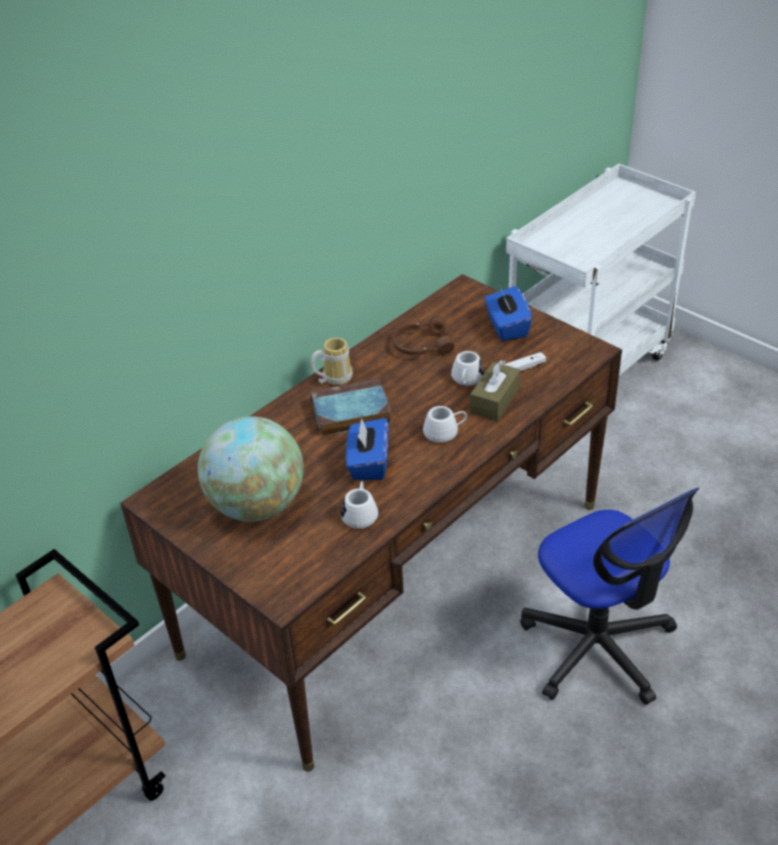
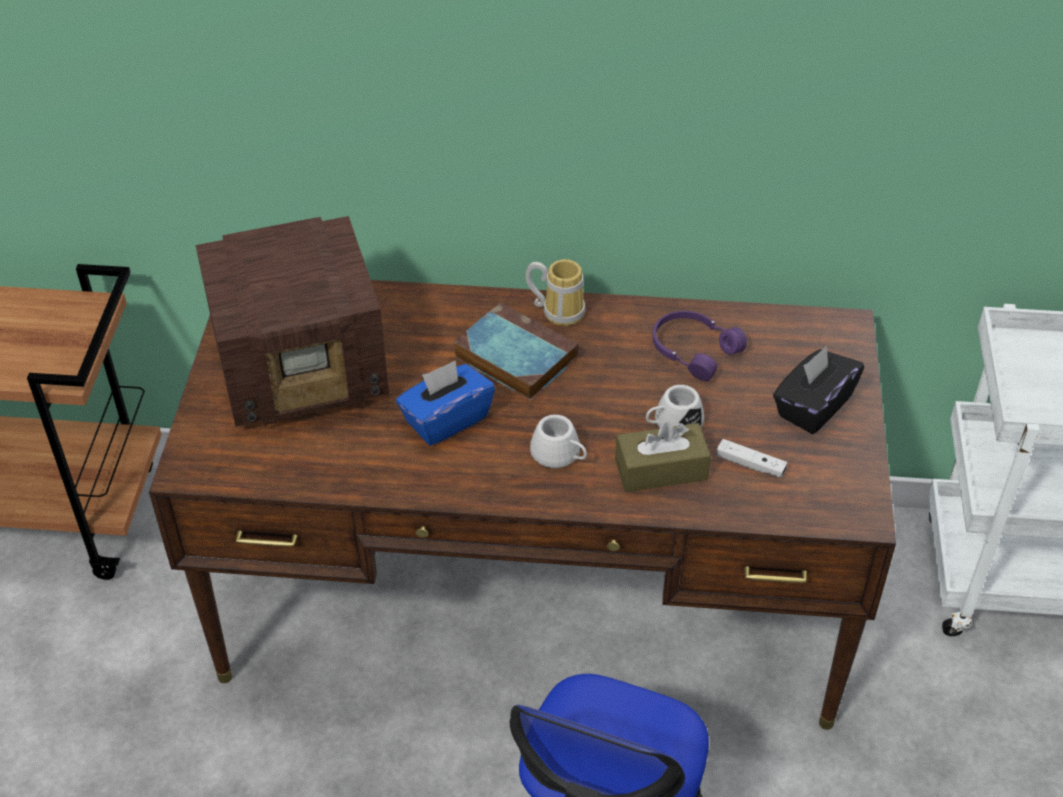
camera: 50 degrees right, 5 degrees up
globe [198,416,304,521] -> radio [195,216,389,427]
white mug [341,481,378,529] -> none
brown headphones [393,316,455,355] -> purple headphones [653,311,747,381]
blue tissue box [485,286,532,341] -> black tissue box [773,346,864,434]

